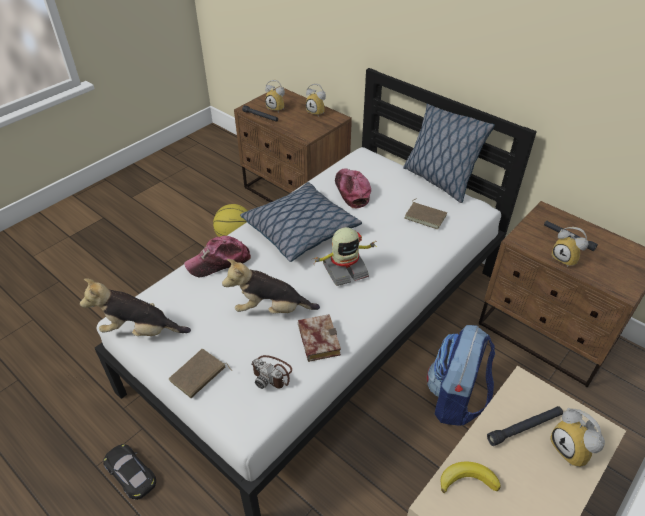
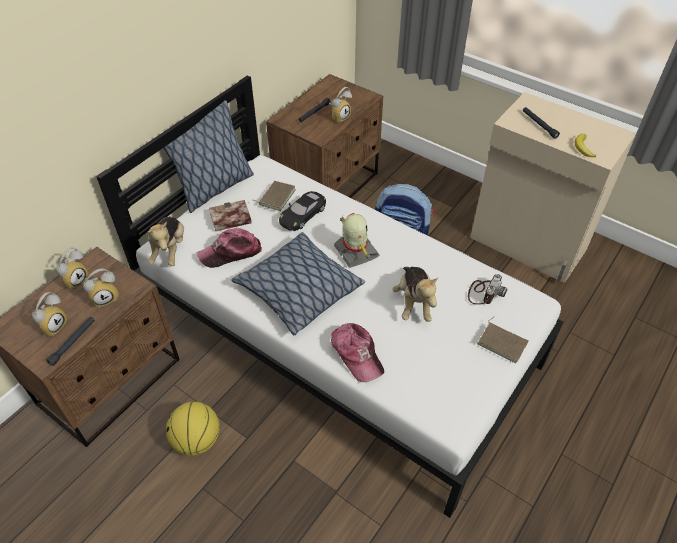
camera: 95 degrees left, 5 degrees up
plush toy [80,278,191,336] -> plush toy moved to [147,217,184,266]
black toy car [103,444,156,500] -> black toy car moved to [279,191,326,231]
book [298,314,341,362] -> book moved to [209,200,252,231]
alarm clock [550,408,605,467] -> alarm clock moved to [83,269,119,308]

